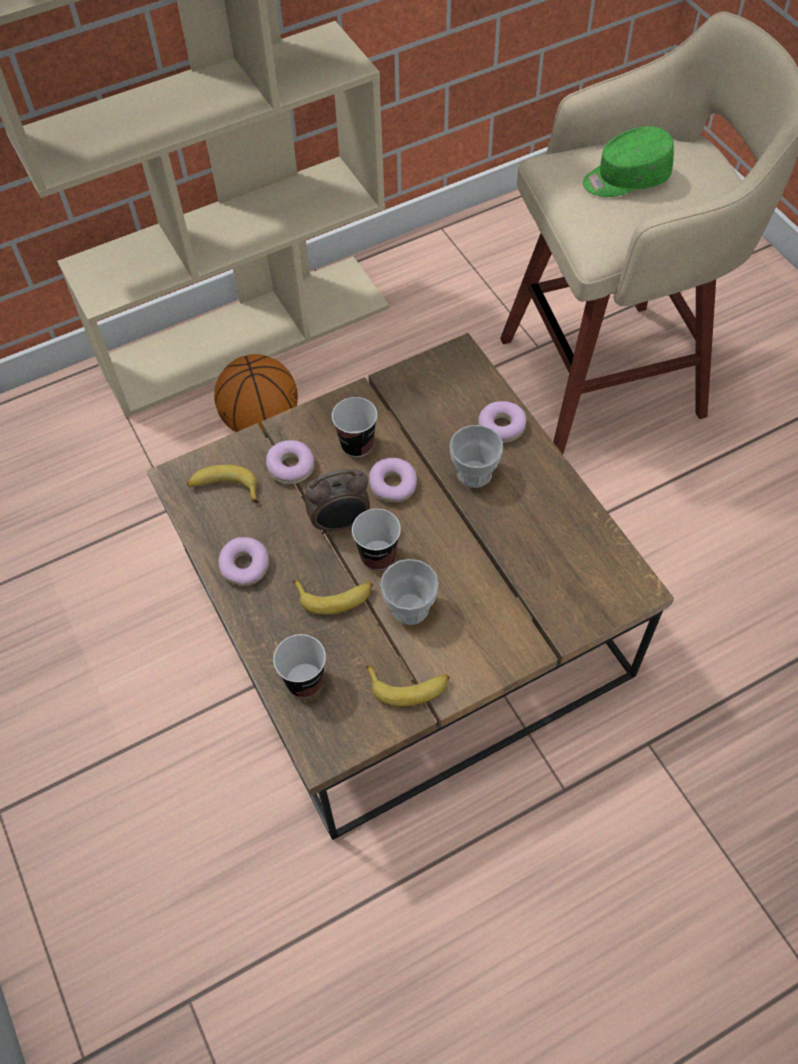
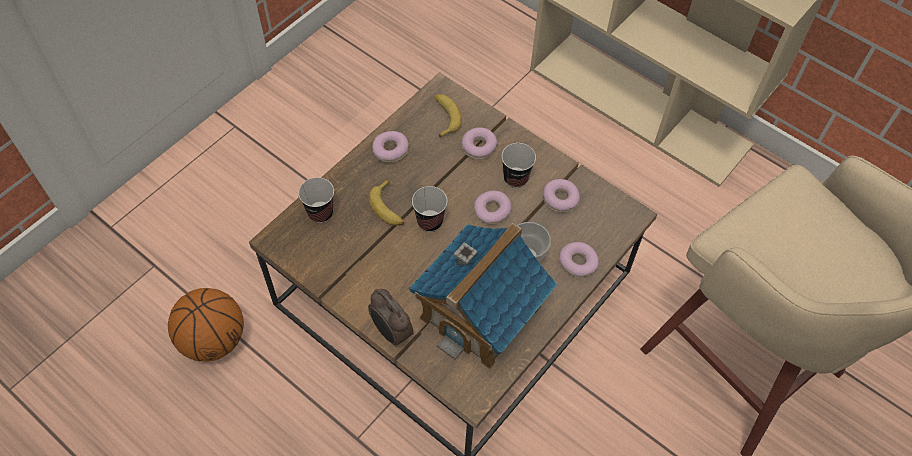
camera: 65 degrees right, 0 degrees up
basketball [214,354,298,432] -> basketball moved to [168,288,244,362]
alarm clock [305,469,370,534] -> alarm clock moved to [368,289,414,347]
banana [366,665,450,706] -> none
cup [380,559,439,625] -> none
green cap [583,126,674,197] -> none
none -> toy house [409,222,557,369]
none -> donut [543,179,580,213]

